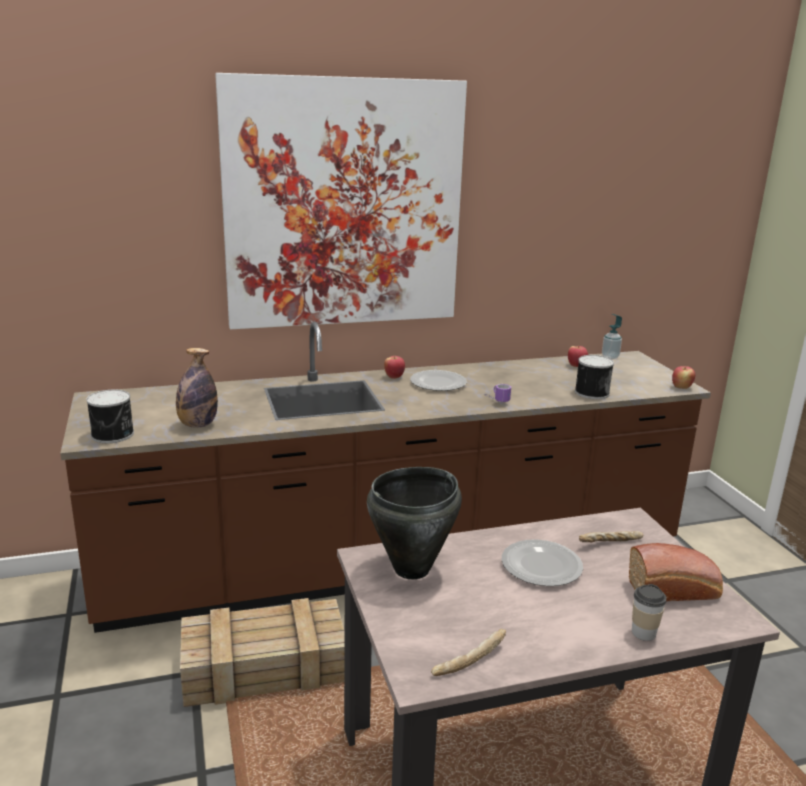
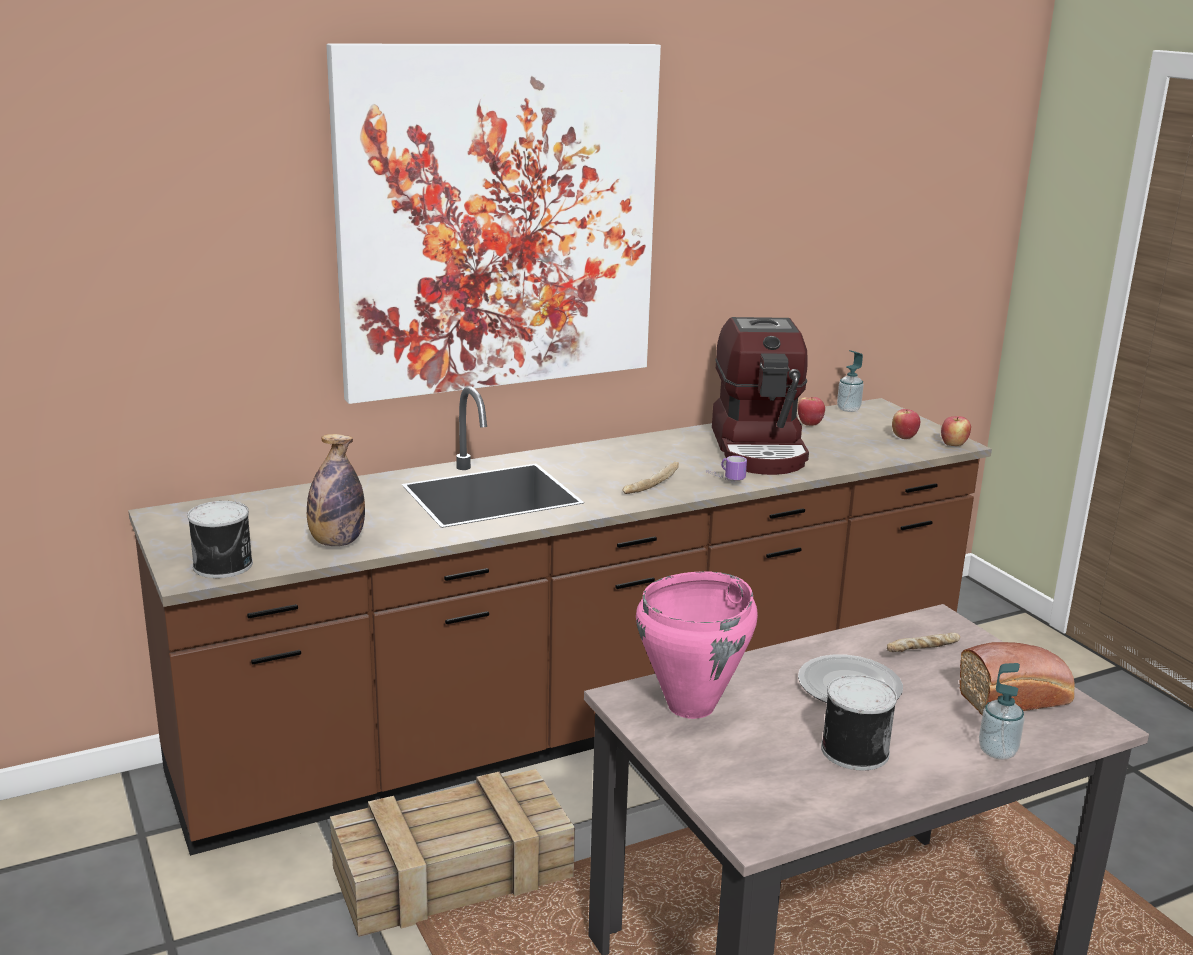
camera: 10 degrees left, 0 degrees up
black cooking pot [367,467,462,579] -> pink cooking pot [636,571,758,719]
apple [384,356,405,379] -> apple moved to [892,409,920,439]
plate [410,370,467,391] -> none
bread [431,629,506,676] -> bread moved to [623,462,679,494]
can [575,355,614,399] -> can moved to [821,675,897,770]
cup [632,584,667,641] -> soap dispenser [979,663,1025,760]
none -> coffee machine [712,317,809,475]

